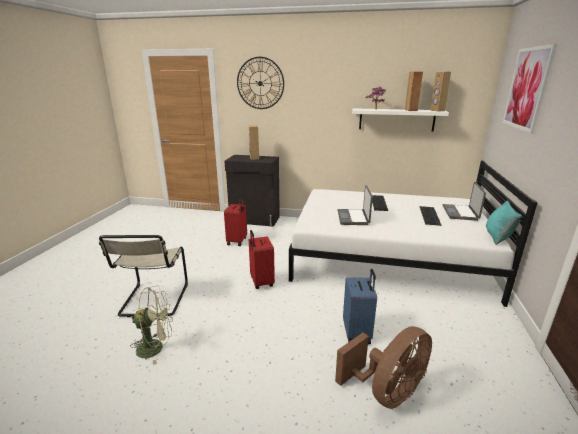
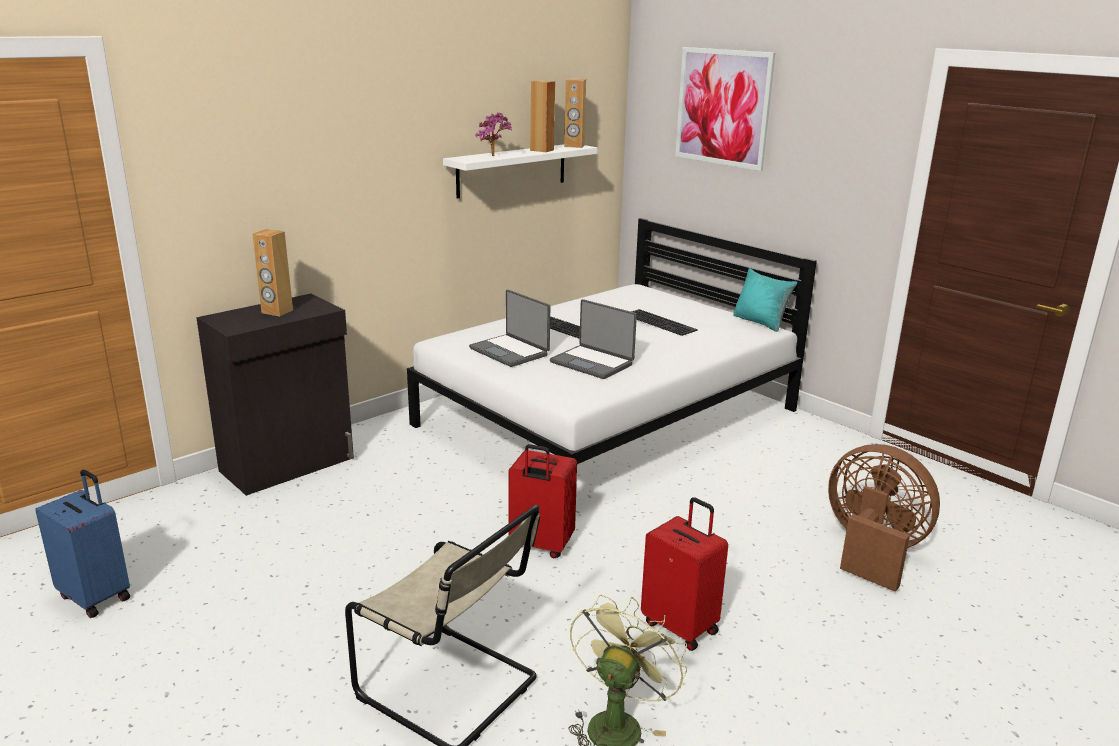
camera: 55 degrees left, 0 degrees up
red suitcase [224,197,247,246] -> red suitcase moved to [641,497,728,651]
wall clock [237,57,284,109] -> none
brown fan [335,326,432,409] -> brown fan turned 45 degrees counterclockwise [828,444,940,592]
blue suitcase [343,269,377,344] -> blue suitcase moved to [35,470,130,618]
laptop [443,182,486,221] -> laptop moved to [469,290,550,367]

